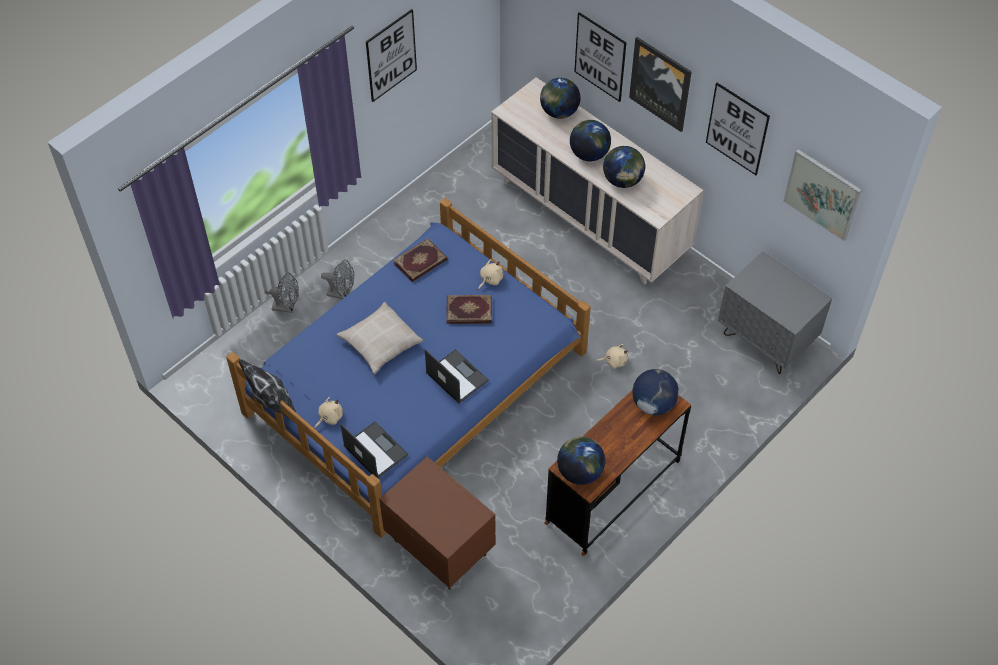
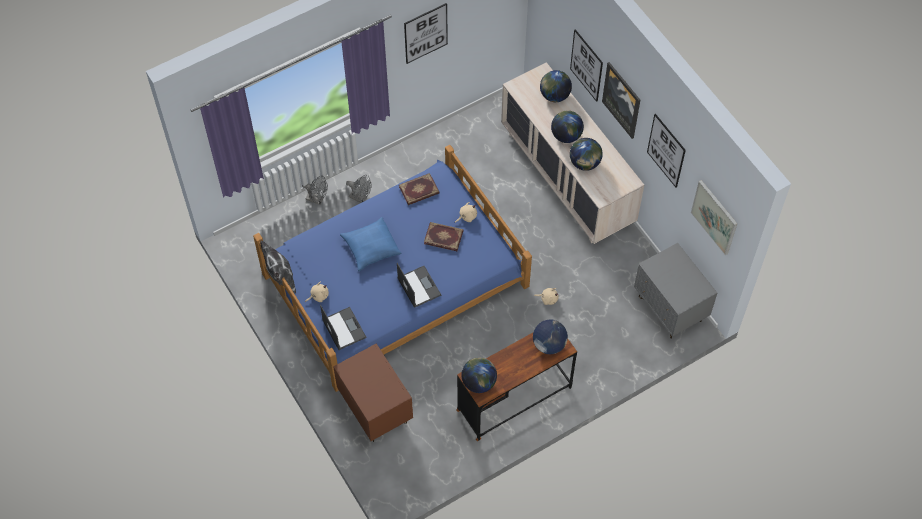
camera: 15 degrees right, 5 degrees up
beige pillow [336,302,423,374] -> blue pillow [340,217,401,271]

